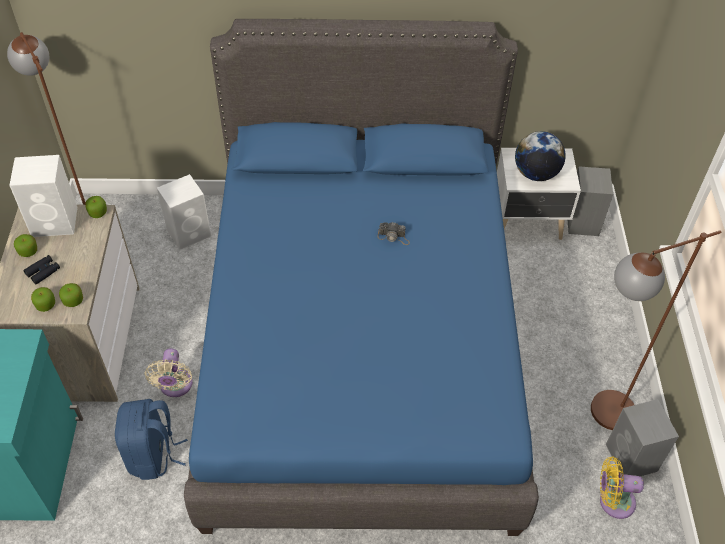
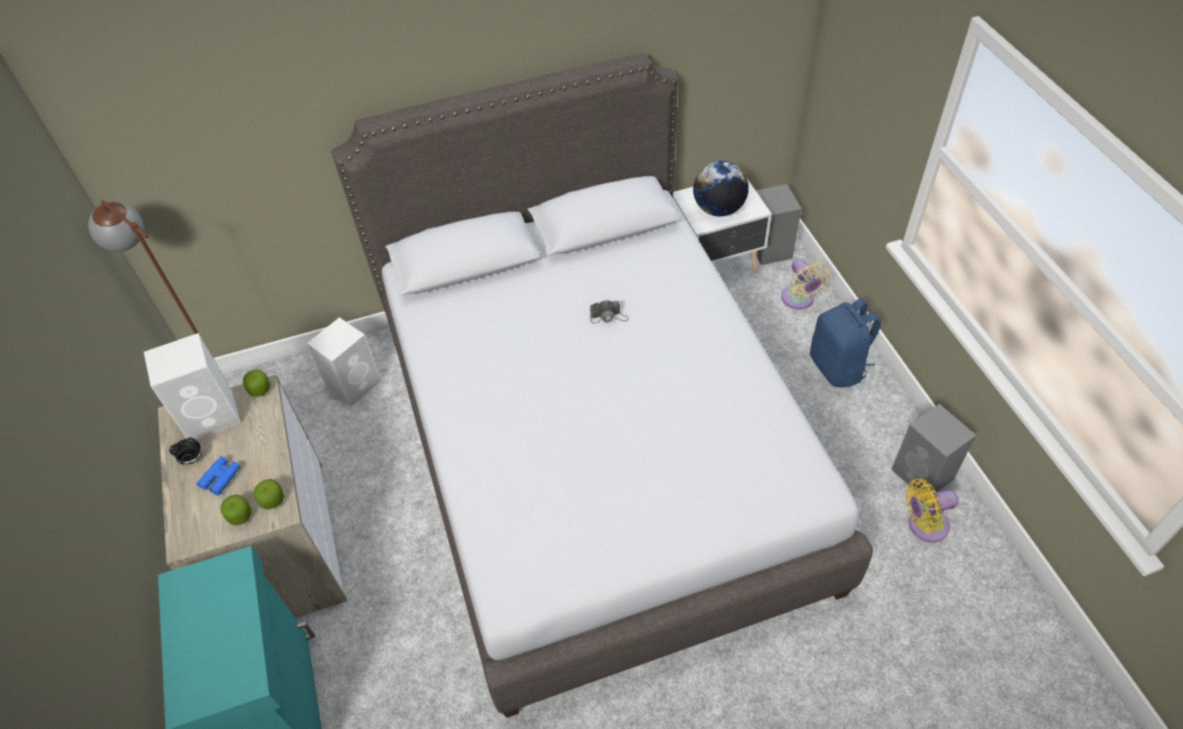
camera: 15 degrees left, 0 degrees up
apple [14,234,37,257] -> alarm clock [169,438,202,465]
black binoculars [23,255,60,285] -> blue binoculars [197,456,240,496]
blue backpack [115,399,188,480] -> blue backpack moved to [810,298,881,387]
beige fan [145,348,193,397] -> beige fan moved to [781,258,831,309]
blue bed [184,19,539,536] -> grey bed [332,52,873,718]
brown floor lamp [591,230,722,430] -> none

